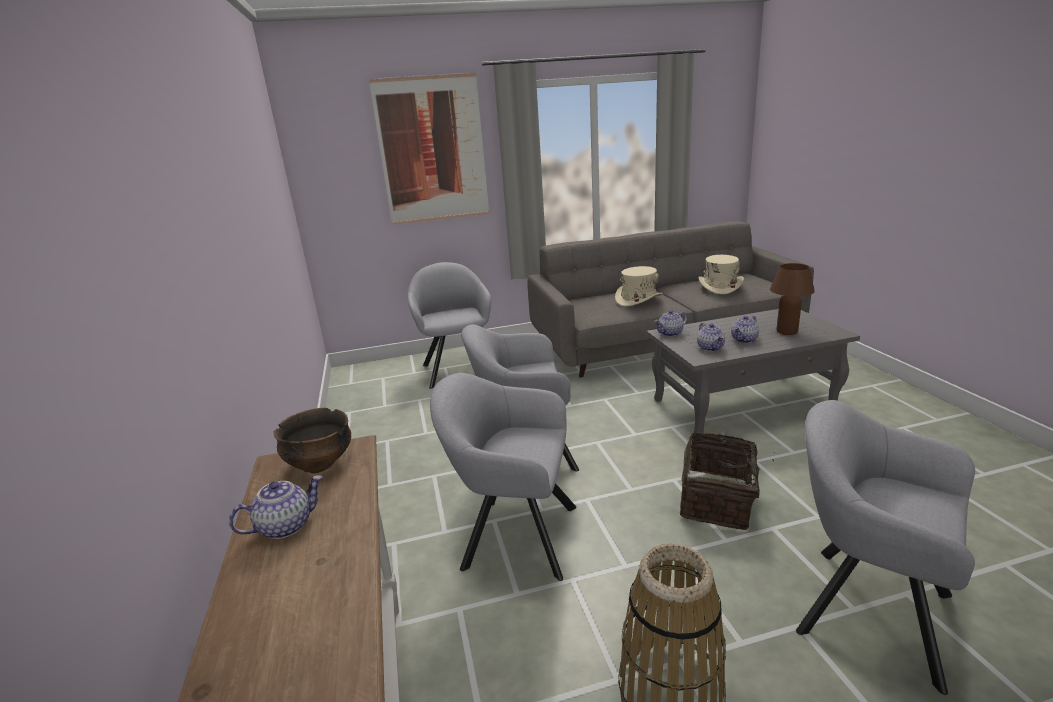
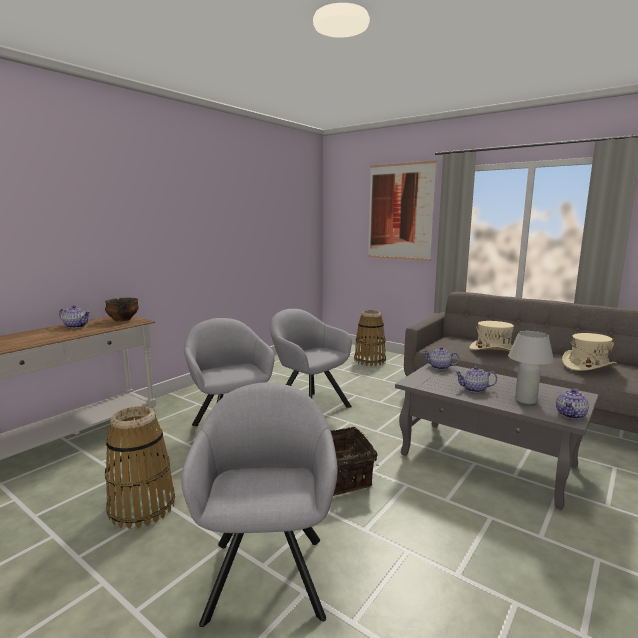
camera: 50 degrees right, 10 degrees down
grey armchair [407,262,491,389] -> basket [354,310,386,366]
teapot [697,323,725,351] -> teapot moved to [556,388,589,419]
brown table lamp [770,263,815,335] -> white table lamp [508,331,554,404]

